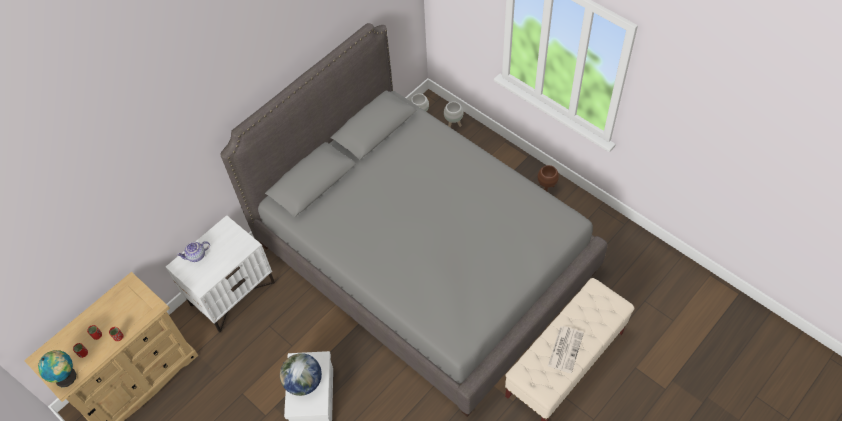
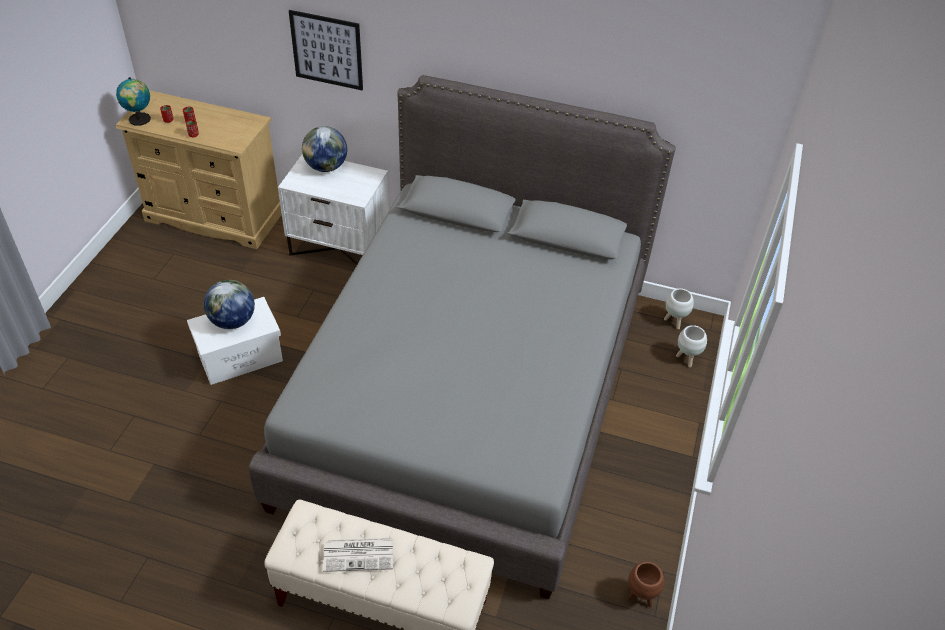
camera: 60 degrees right, 10 degrees down
teapot [177,241,210,262] -> globe [302,126,347,172]
brown planter [538,165,559,191] -> brown planter moved to [627,561,664,607]
none -> picture [289,10,363,90]

